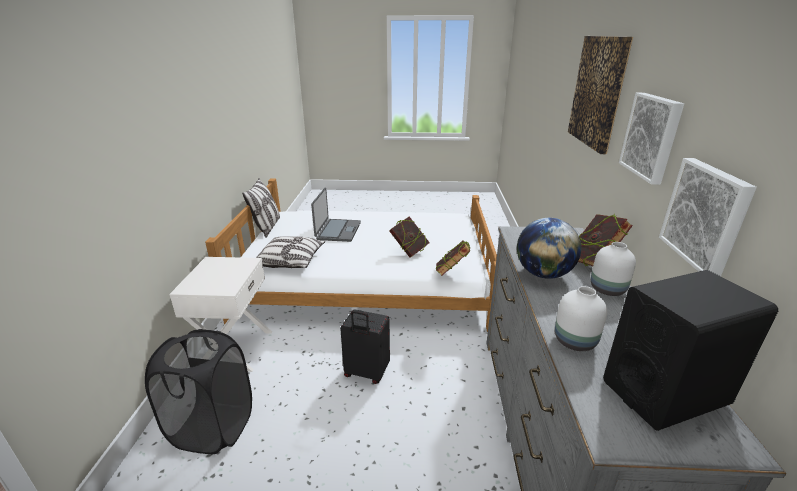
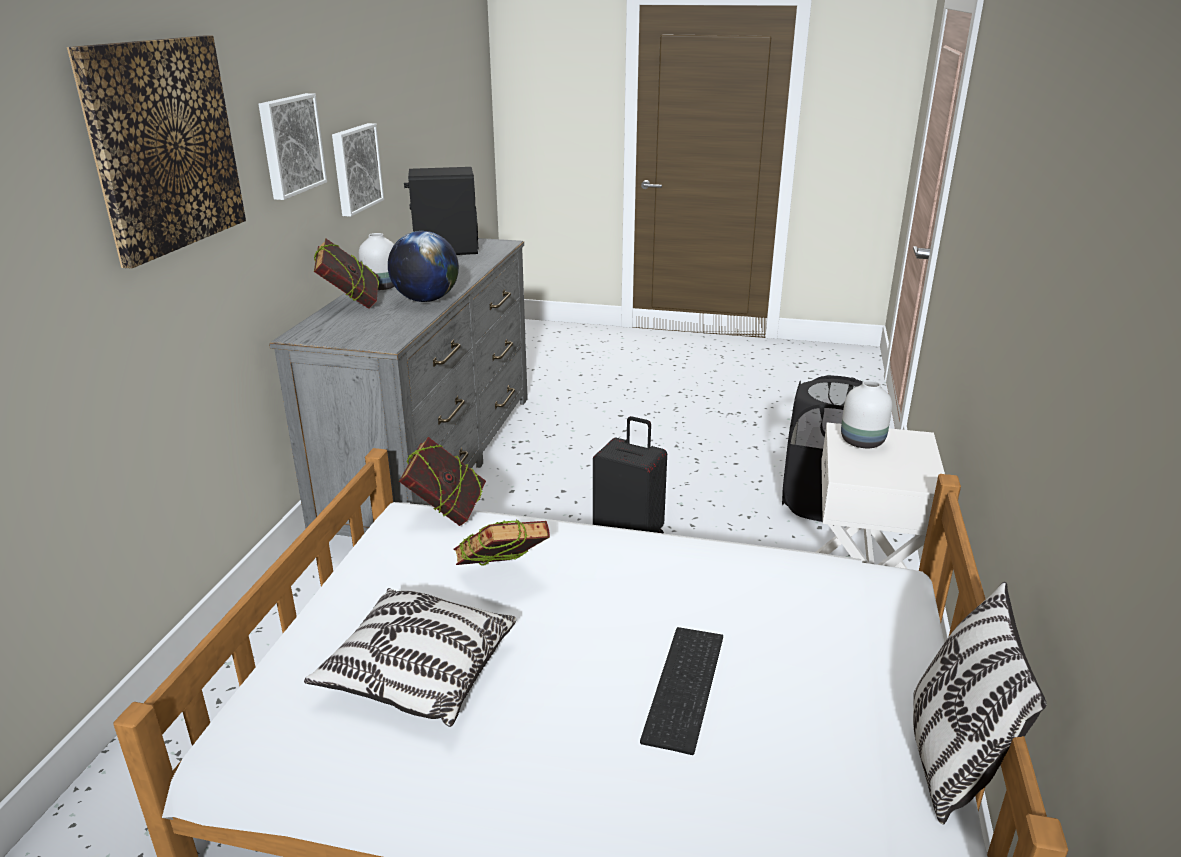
camera: 170 degrees left, 0 degrees up
pillow [256,236,325,268] -> pillow moved to [304,588,516,727]
laptop [311,187,361,242] -> keyboard [640,627,723,755]
white vase [555,286,607,351] -> white vase moved to [841,380,892,448]

